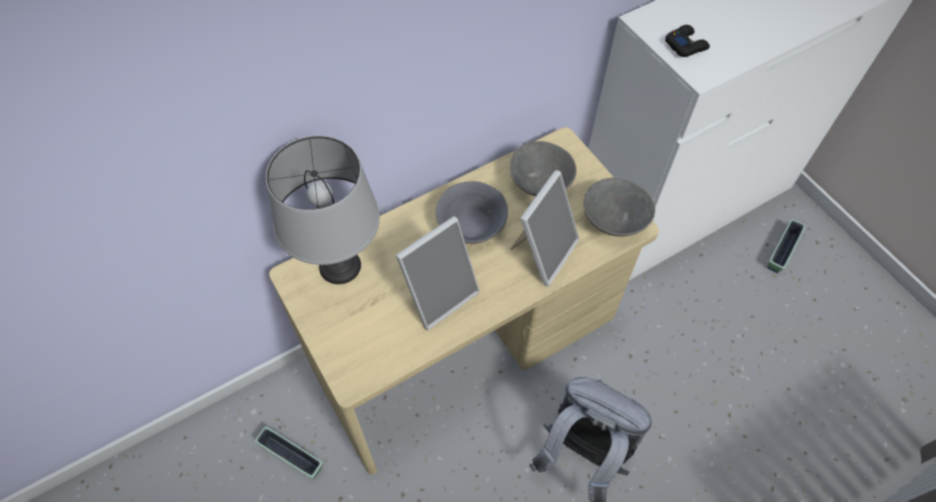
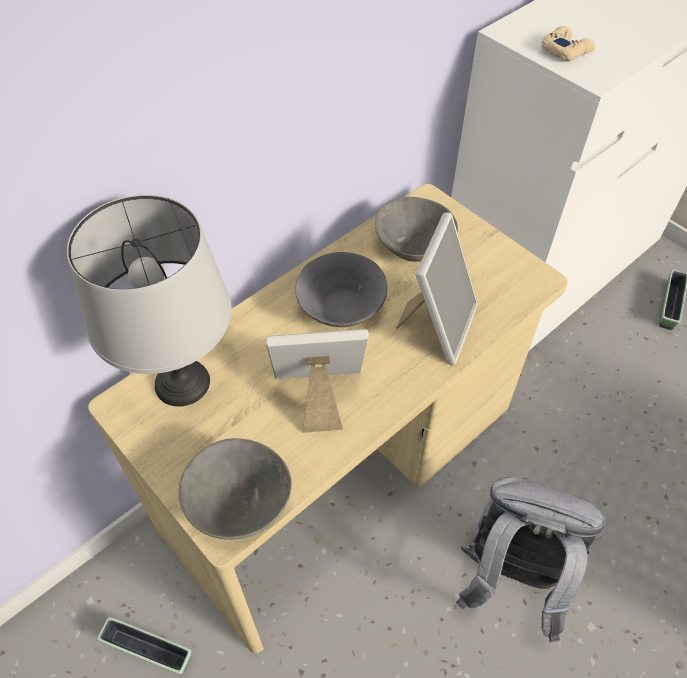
camera: 10 degrees left, 5 degrees down
picture frame [396,216,480,330] -> picture frame turned 135 degrees counterclockwise [266,329,369,433]
grey bowl [584,178,655,236] -> grey bowl moved to [179,438,292,540]
black game controller [665,25,710,57] -> beige game controller [542,26,595,61]

